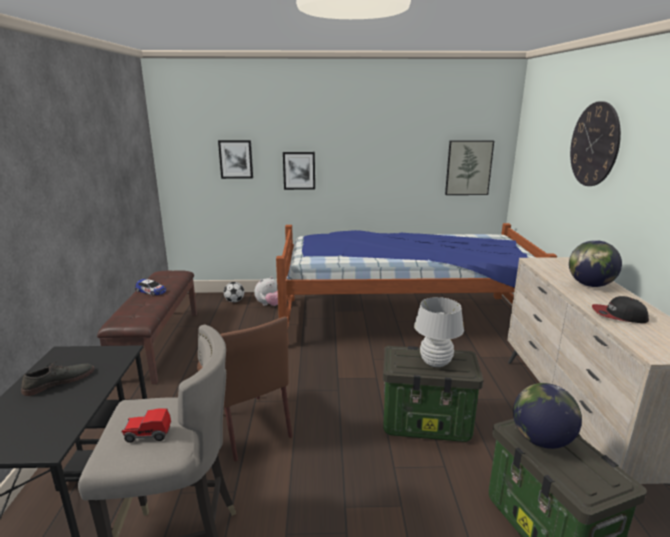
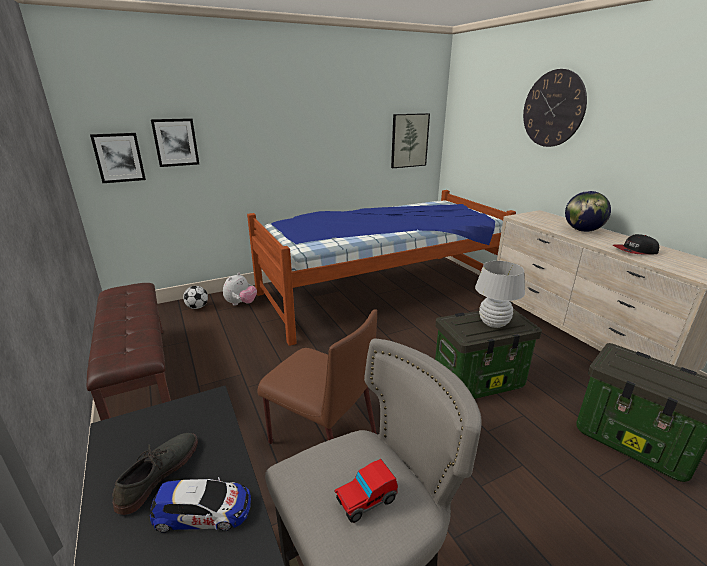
camera: 25 degrees left, 5 degrees up
toy car [135,279,166,296] -> toy car moved to [150,477,251,533]
picture [283,152,315,190] -> picture moved to [90,133,146,183]
globe [513,383,582,449] -> none

